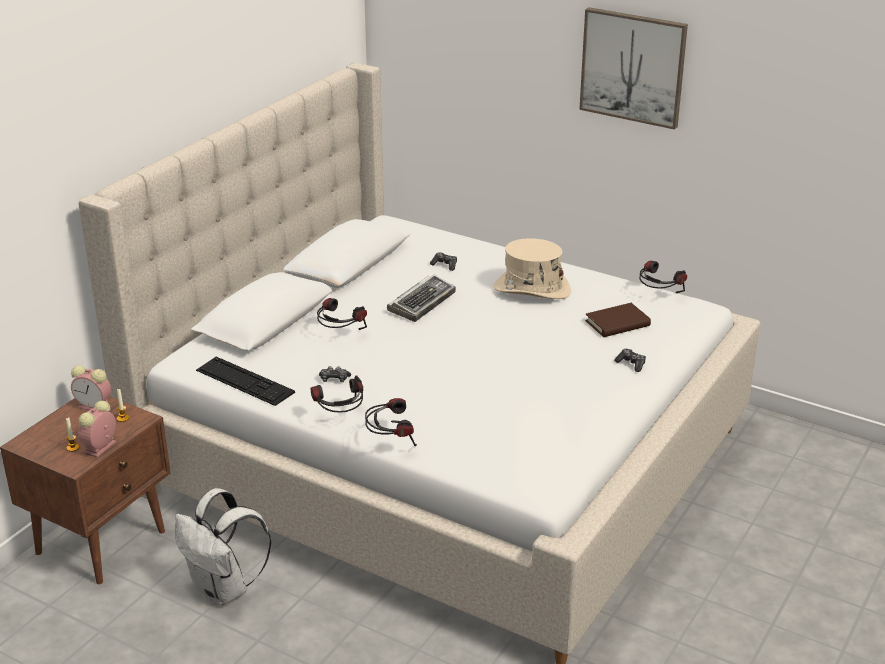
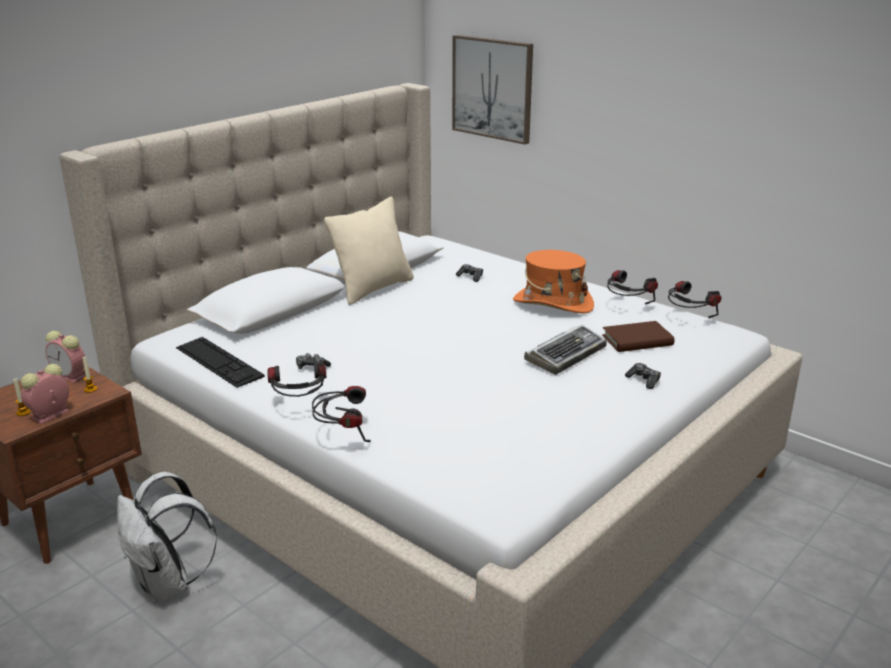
camera: 10 degrees right, 5 degrees down
headphones [317,298,367,330] -> headphones moved to [607,270,658,304]
keyboard [387,275,456,322] -> keyboard moved to [524,324,607,375]
beige hat [494,238,571,299] -> orange hat [513,250,594,313]
picture [579,7,688,130] -> picture moved to [452,35,533,145]
none -> beige pillow [324,197,414,305]

